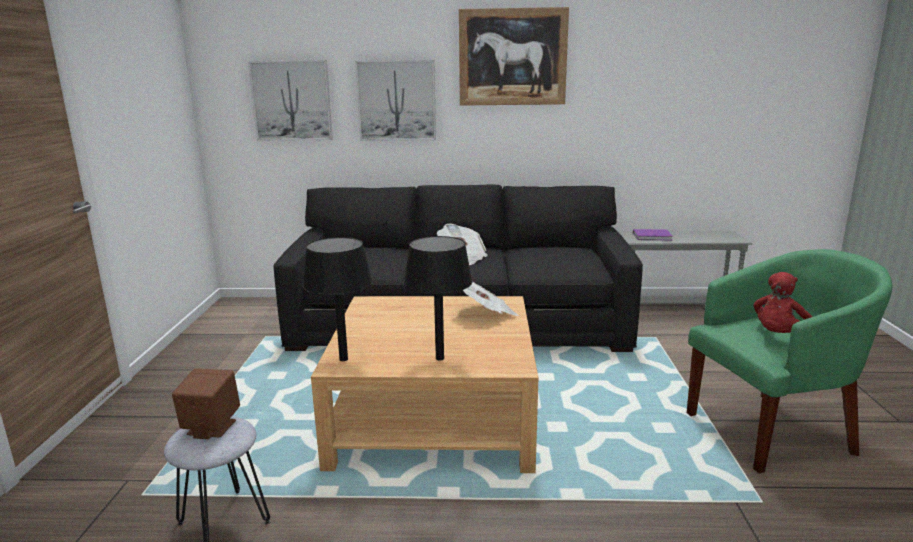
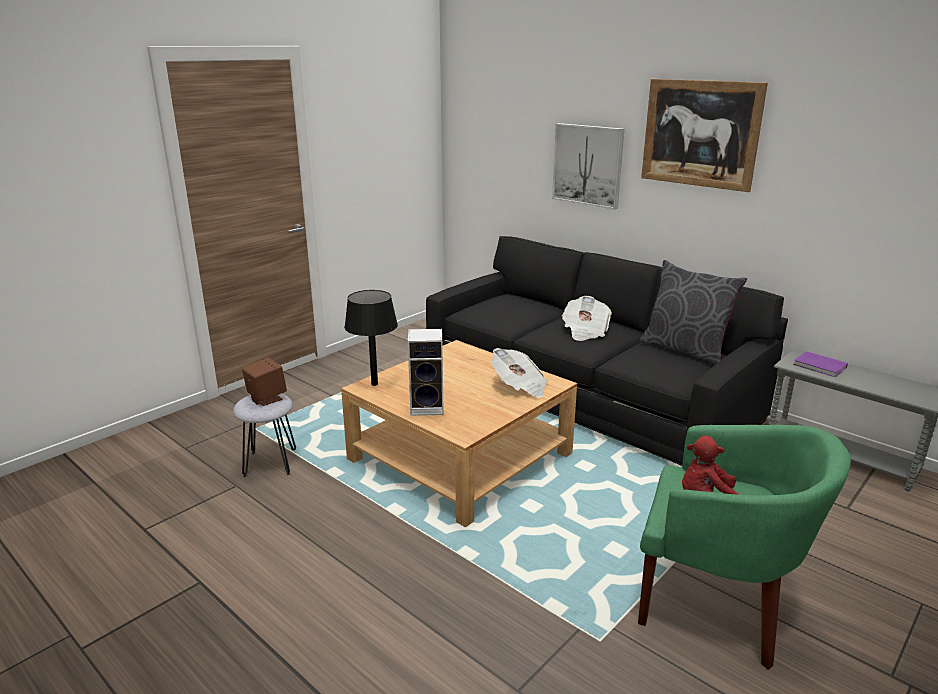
camera: 40 degrees right, 5 degrees up
picture [248,60,333,141] -> none
black table lamp [404,236,472,361] -> speaker [408,329,444,416]
none -> grey pillow [640,260,747,365]

